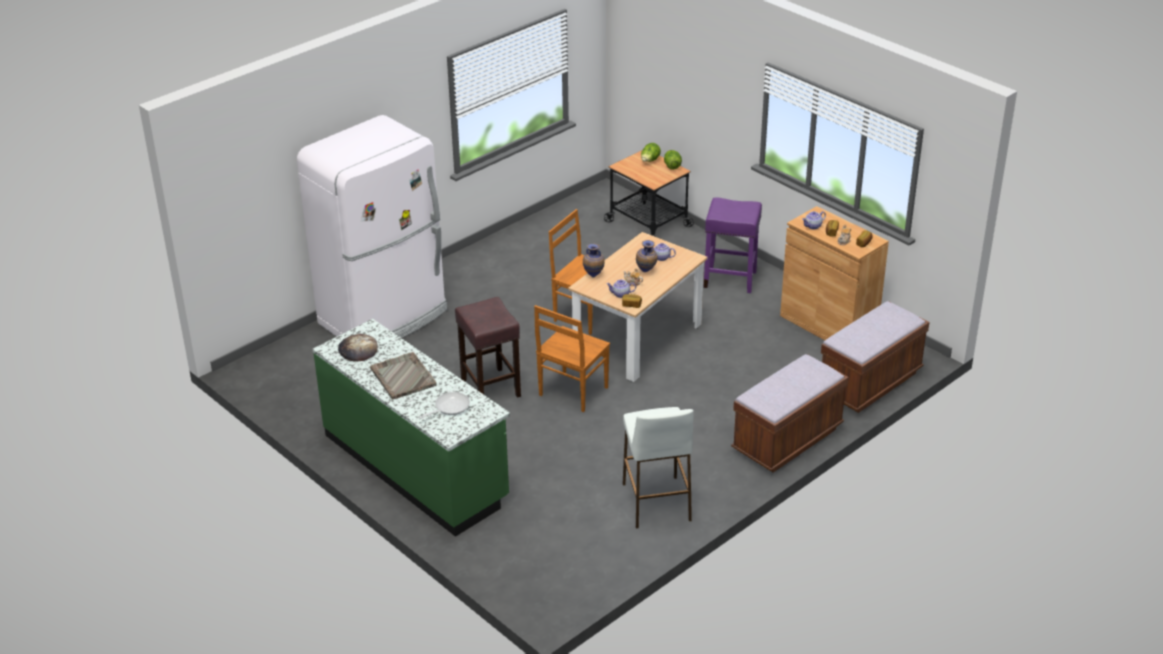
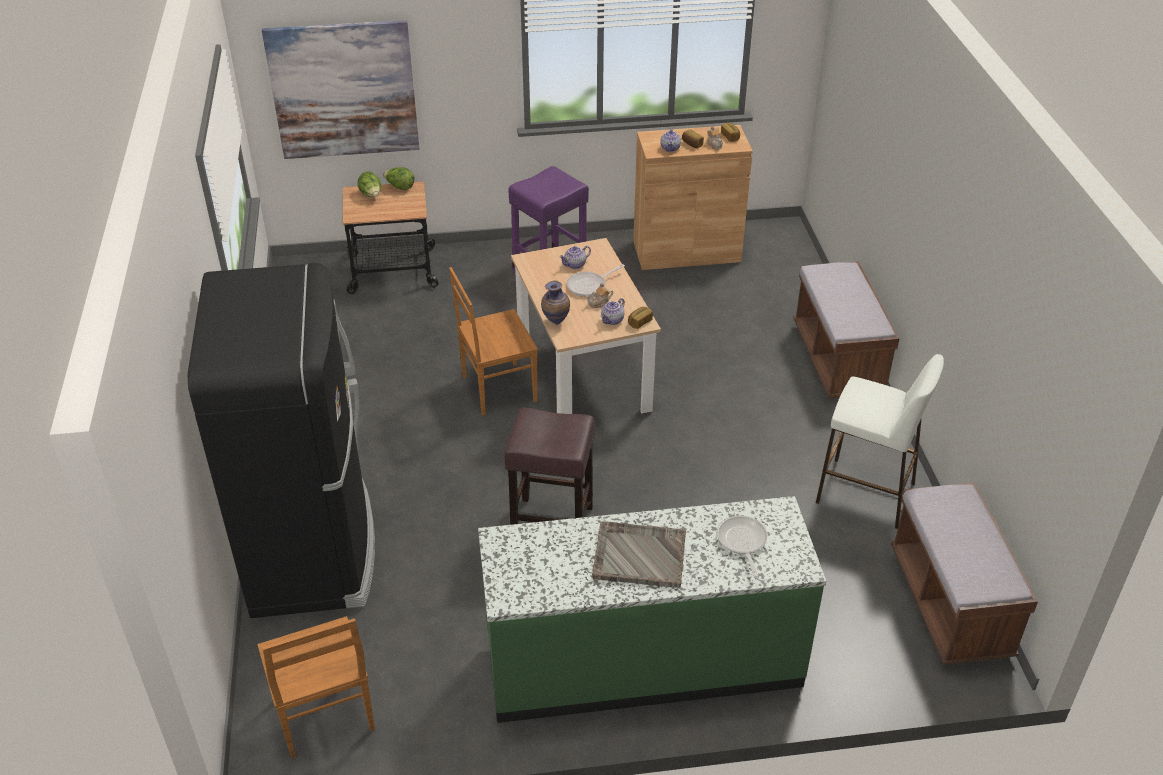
camera: 55 degrees left, 5 degrees up
white fridge [297,115,447,338] -> black fridge [188,263,375,618]
bread [338,334,378,361] -> none
brown chair [534,305,610,412] -> brown chair moved to [257,616,375,758]
vase [636,240,658,272] -> frying pan [567,264,625,297]
brown bench [821,301,930,413] -> brown bench moved to [891,482,1038,665]
none -> picture [262,20,420,159]

